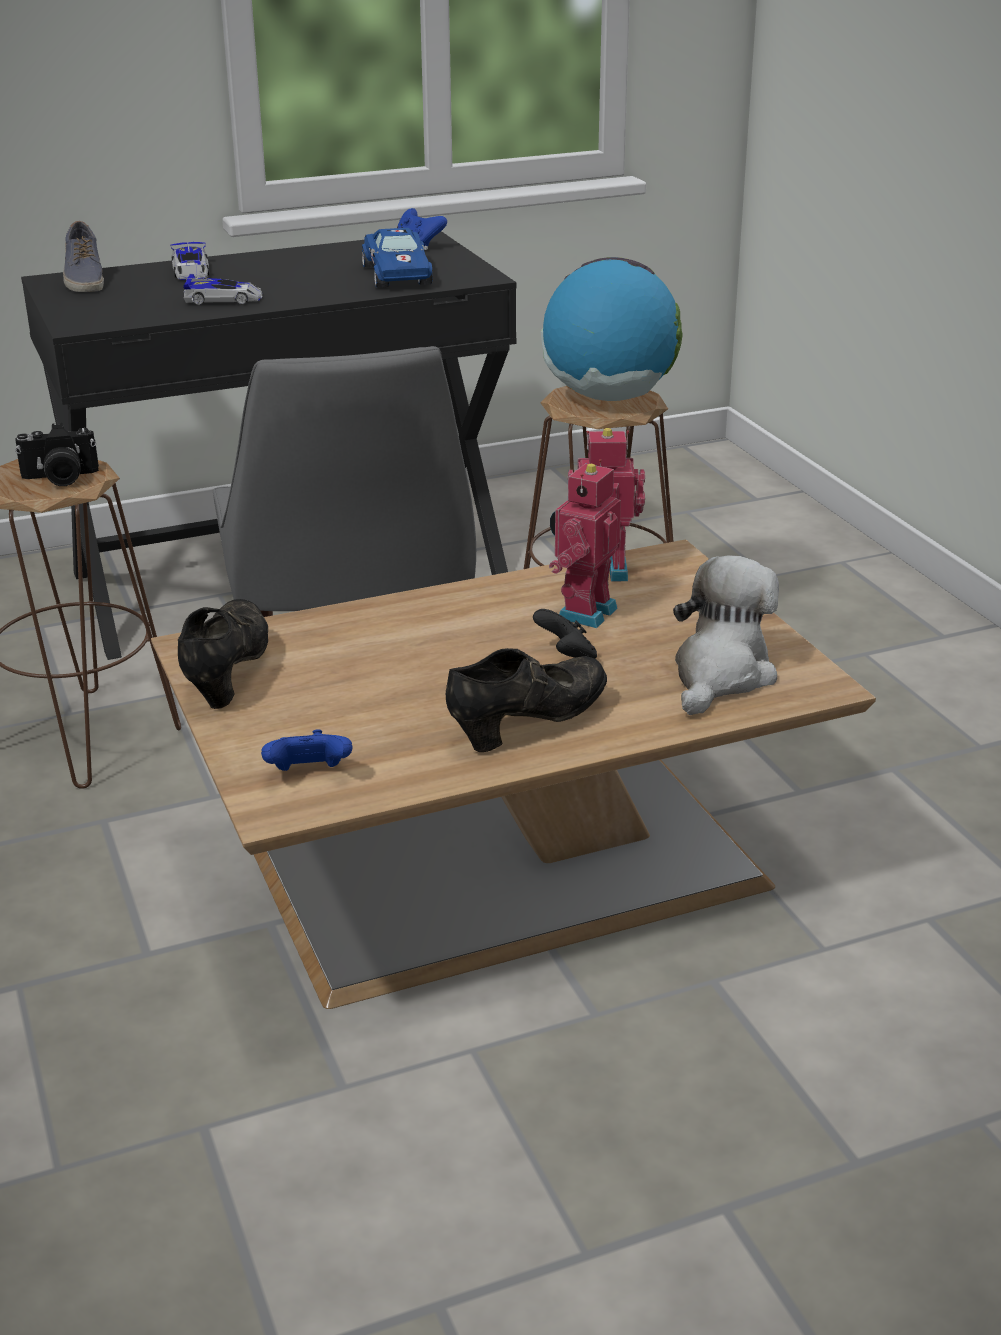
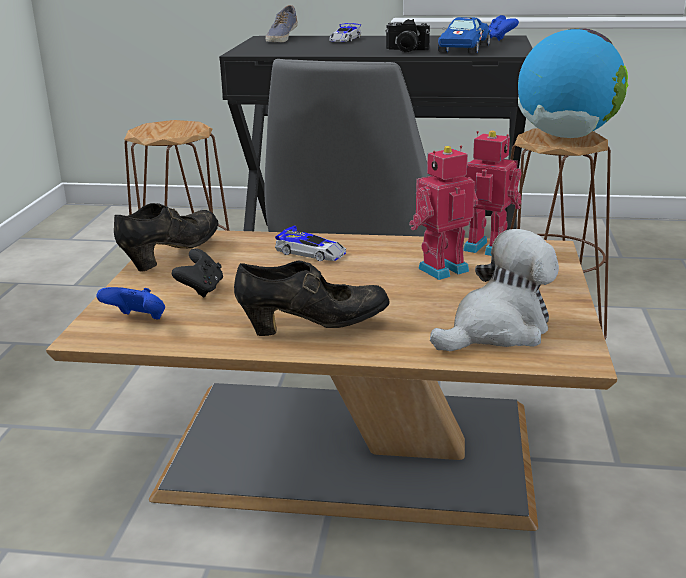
camera: 30 degrees right, 5 degrees down
camera [15,423,99,486] -> camera moved to [385,19,430,52]
toy car [183,274,262,305] -> toy car moved to [275,225,346,261]
black game controller [533,609,597,658] -> black game controller moved to [172,248,223,297]

